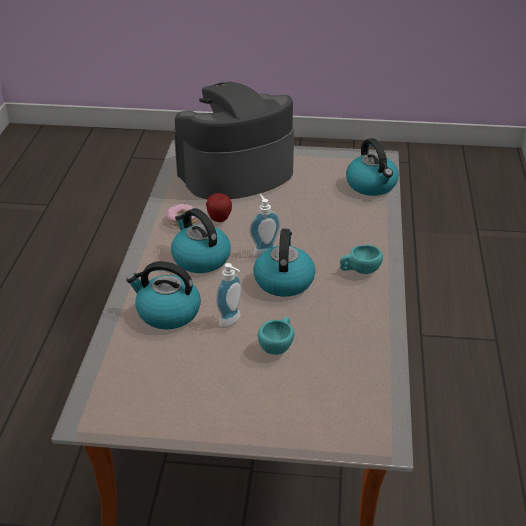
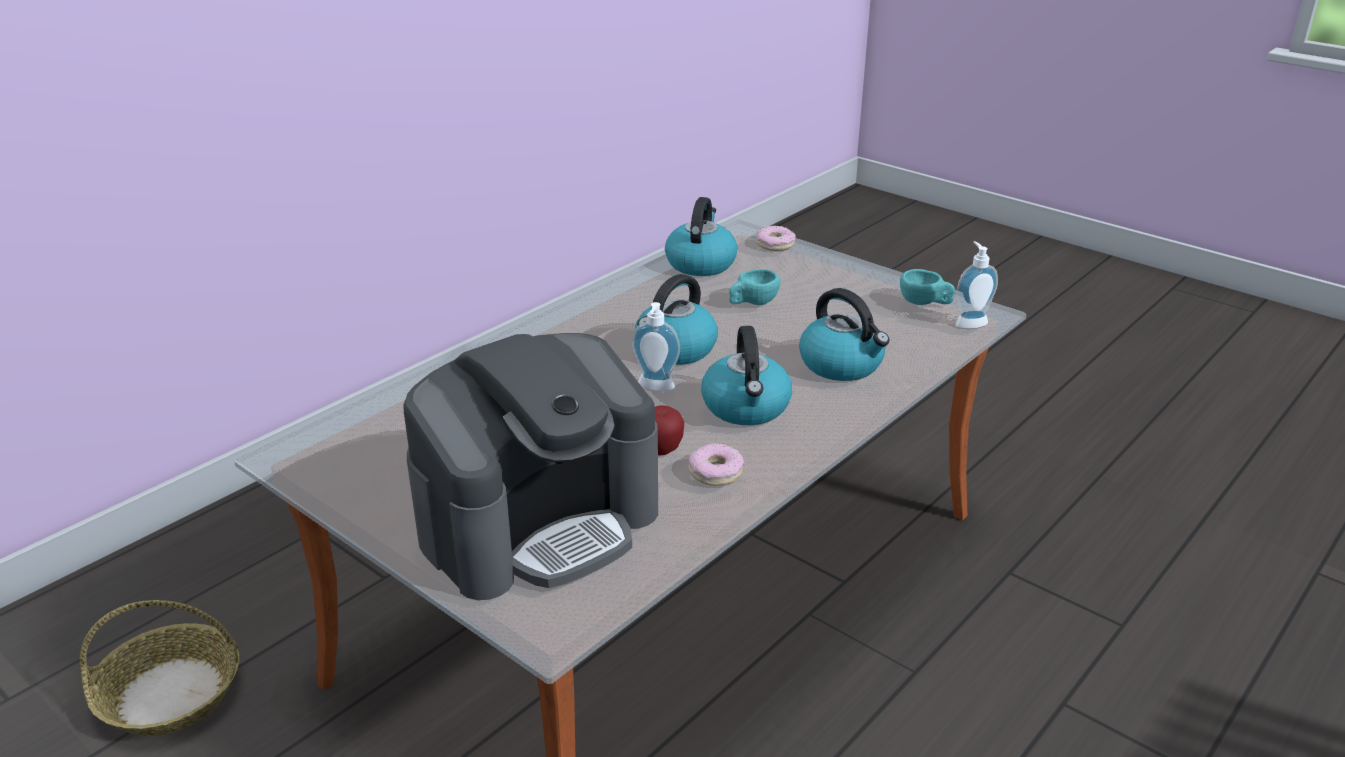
camera: 145 degrees left, 5 degrees down
coffee machine [174,81,294,199] -> coffee machine turned 45 degrees counterclockwise [404,333,658,600]
soap dispenser [216,263,242,327] -> soap dispenser moved to [956,241,998,329]
turquoise cup [340,245,383,274] -> turquoise cup moved to [900,269,955,305]
kettle [346,138,399,196] -> kettle moved to [665,197,737,276]
none -> basket [80,600,240,736]
none -> donut [756,226,796,251]

